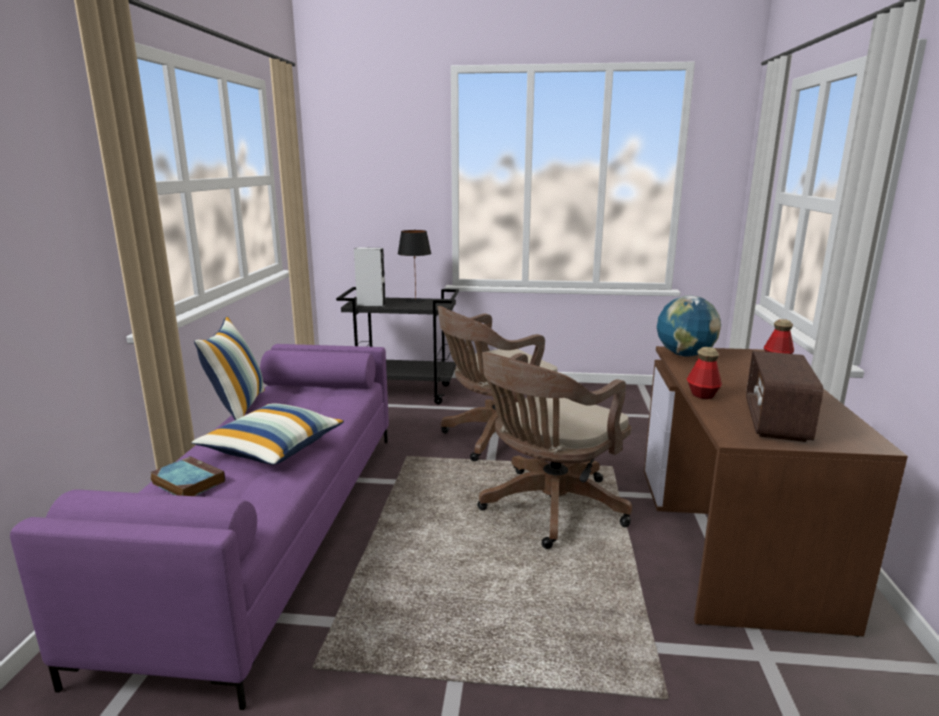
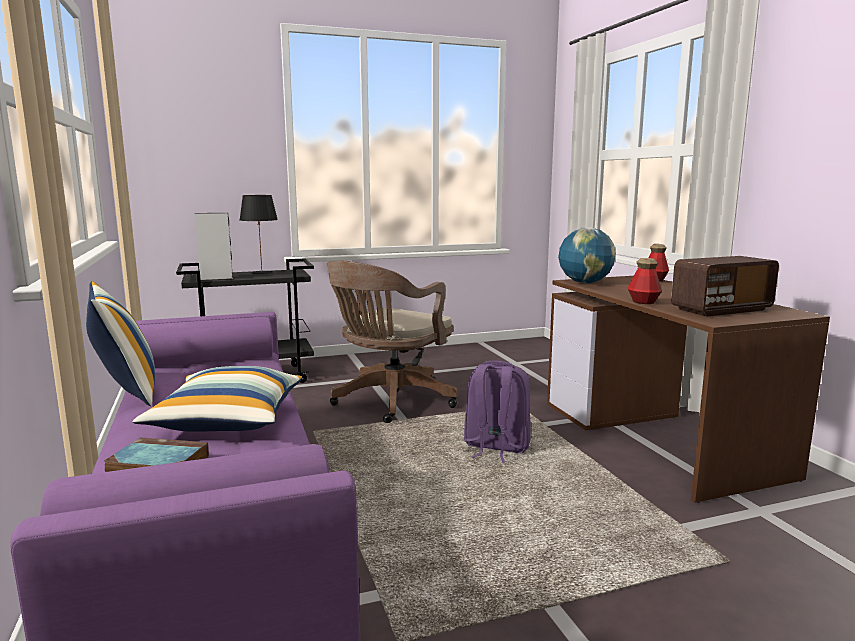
camera: 25 degrees left, 5 degrees down
brown office chair [478,352,632,549] -> purple backpack [464,361,531,462]
radio [746,351,823,442] -> radio turned 105 degrees counterclockwise [671,256,779,316]

